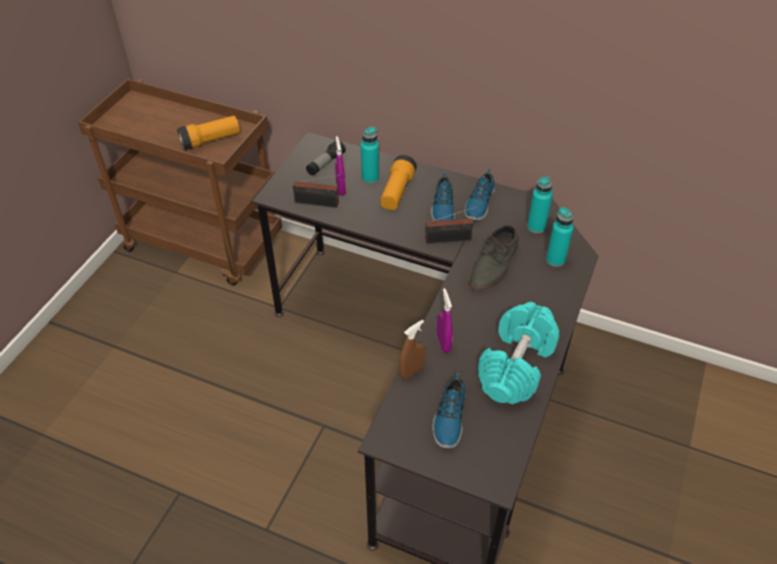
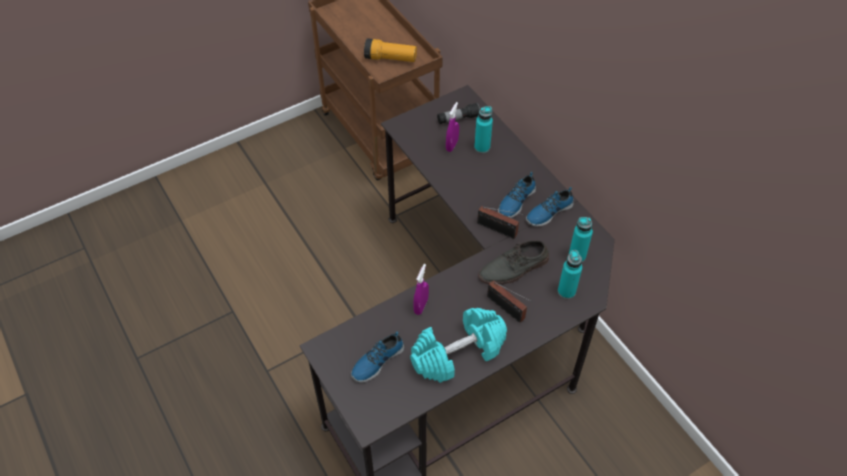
camera: 35 degrees right, 5 degrees up
radio [293,175,342,208] -> radio moved to [487,280,532,323]
flashlight [380,155,417,210] -> none
brown spray bottle [398,320,426,379] -> none

